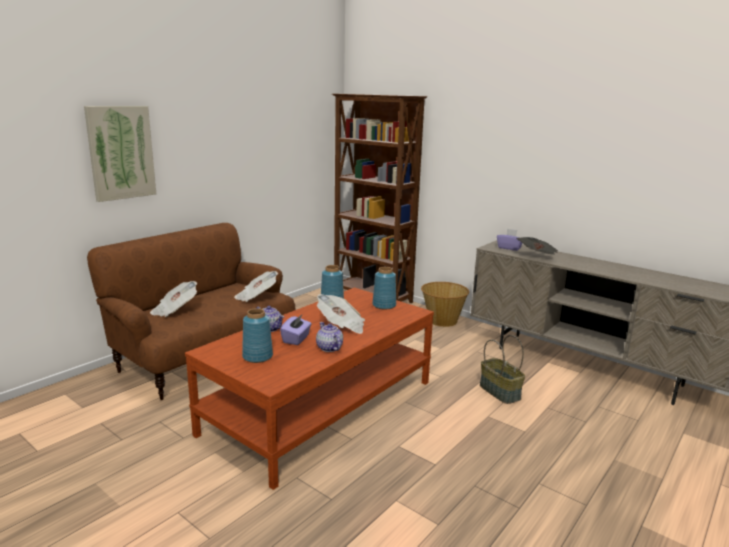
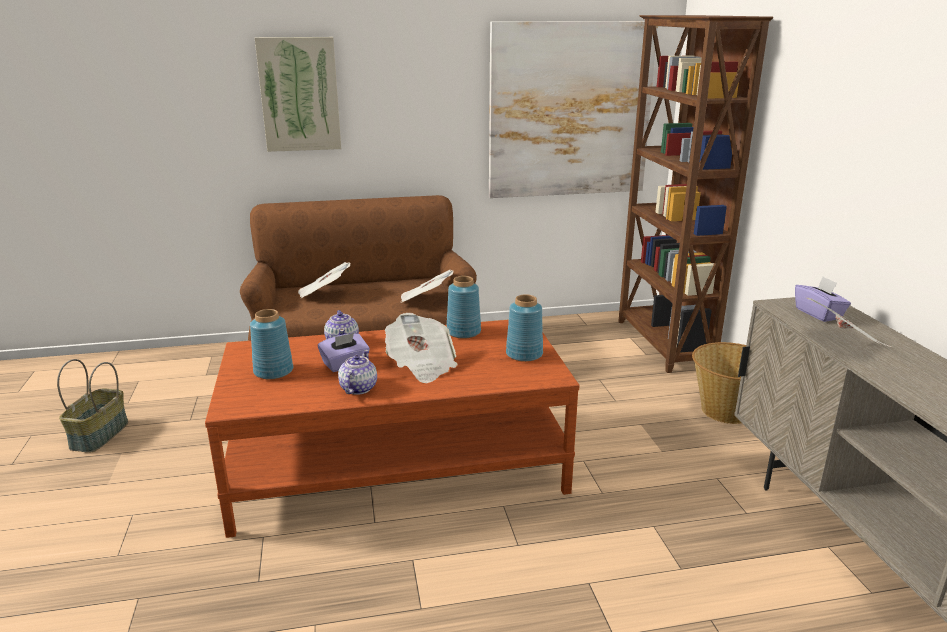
camera: 40 degrees right, 5 degrees up
basket [480,335,525,404] -> basket moved to [57,359,128,453]
none -> picture [489,21,658,198]

